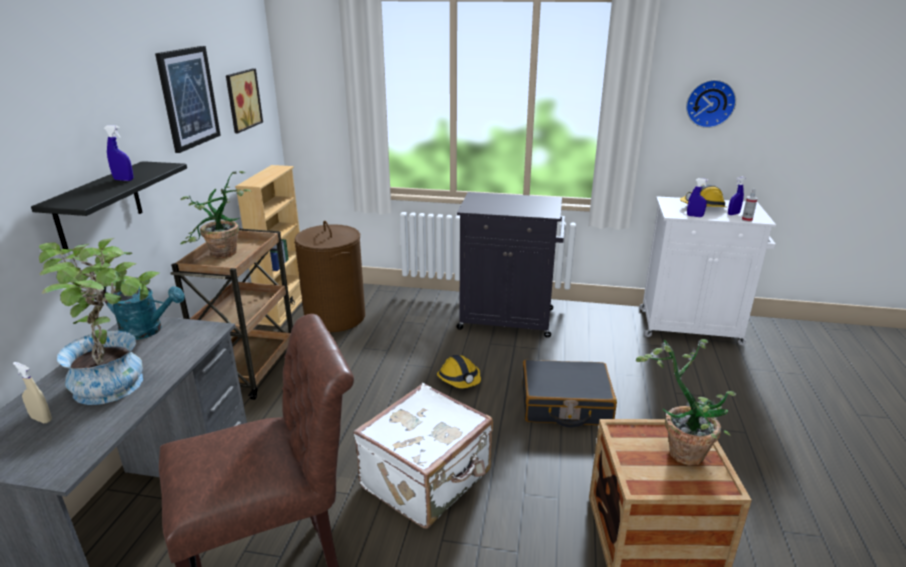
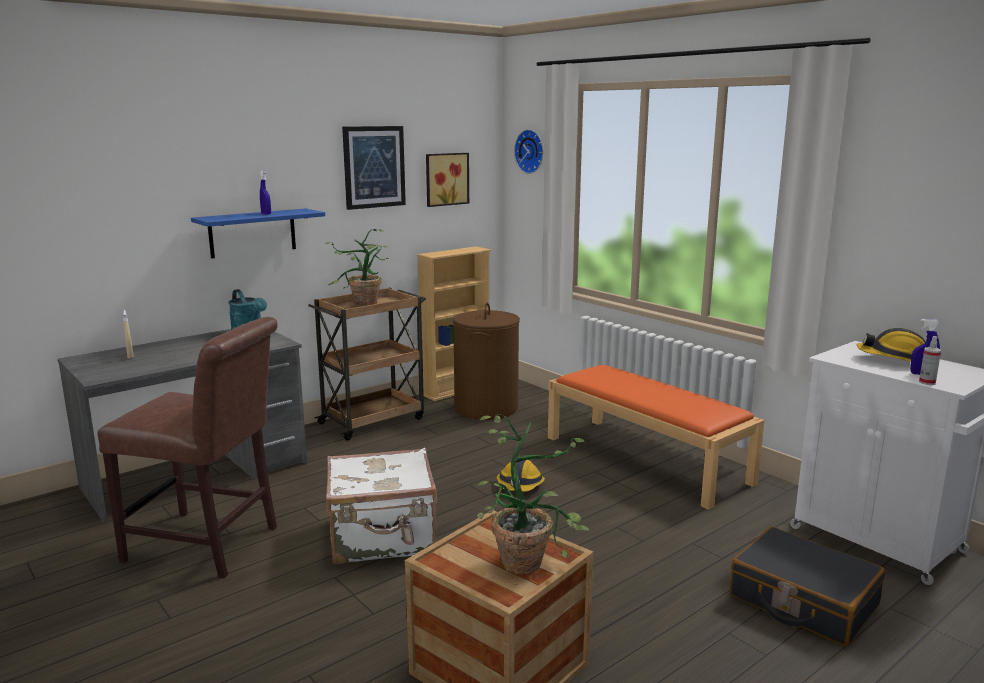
camera: 40 degrees right, 10 degrees down
black shelf [31,161,187,249] -> blue shelf [191,208,325,259]
potted plant [39,238,160,405] -> none
black cabinet [457,192,565,338] -> orange bench [548,365,765,510]
black suitcase [523,359,617,427] -> black suitcase moved to [730,527,885,646]
wall clock [686,80,736,128] -> wall clock moved to [514,129,543,174]
blue spray bottle [687,178,709,217] -> none

